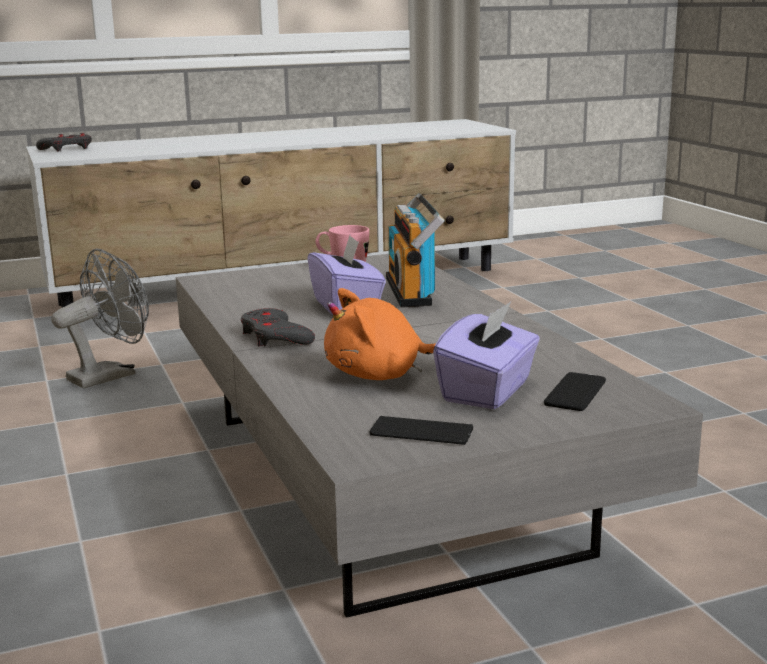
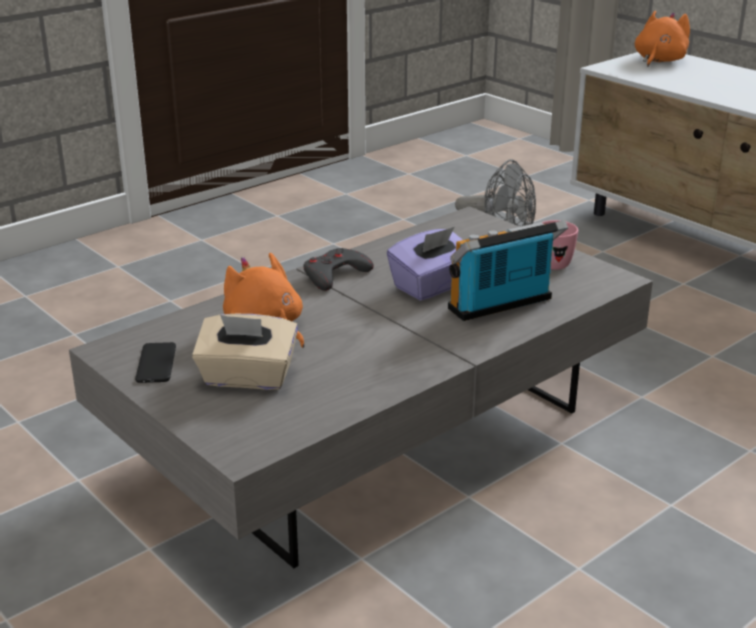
camera: 70 degrees right, 10 degrees up
grey game controller [36,133,92,152] -> orange plush toy [635,11,690,66]
purple tissue box [433,301,540,409] -> beige tissue box [192,314,298,390]
phone [544,372,606,411] -> none

